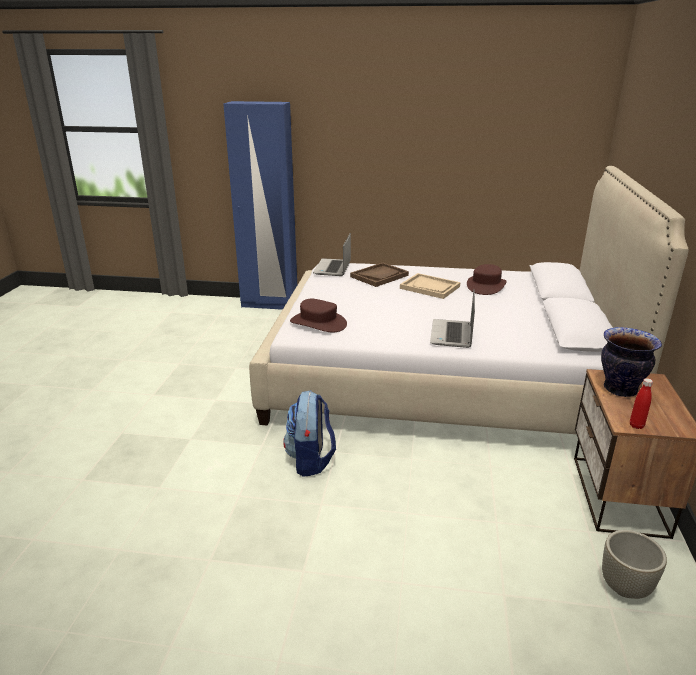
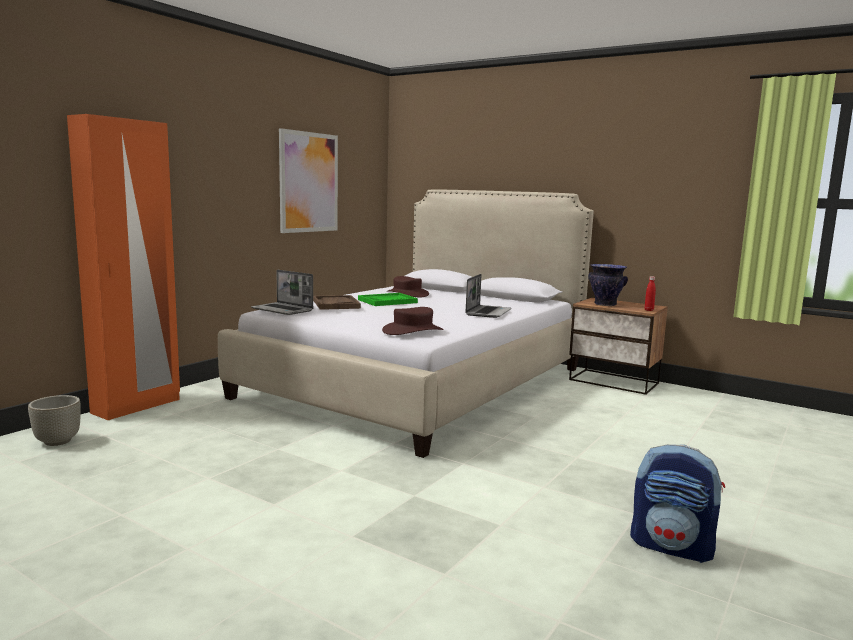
camera: 65 degrees left, 15 degrees down
blue wardrobe [223,101,297,310] -> orange wardrobe [67,114,180,420]
backpack [283,391,336,477] -> backpack moved to [630,444,725,563]
beige tray [400,273,460,299] -> green tray [358,293,418,306]
laptop [430,290,475,348] -> laptop turned 105 degrees counterclockwise [465,274,512,318]
grey planter [602,530,667,599] -> grey planter moved to [28,395,81,446]
none -> picture [279,128,338,233]

